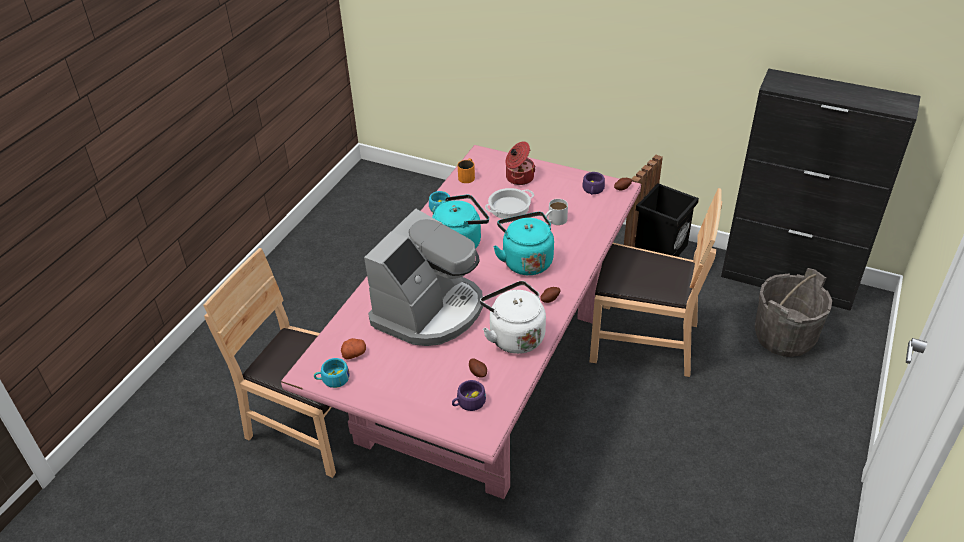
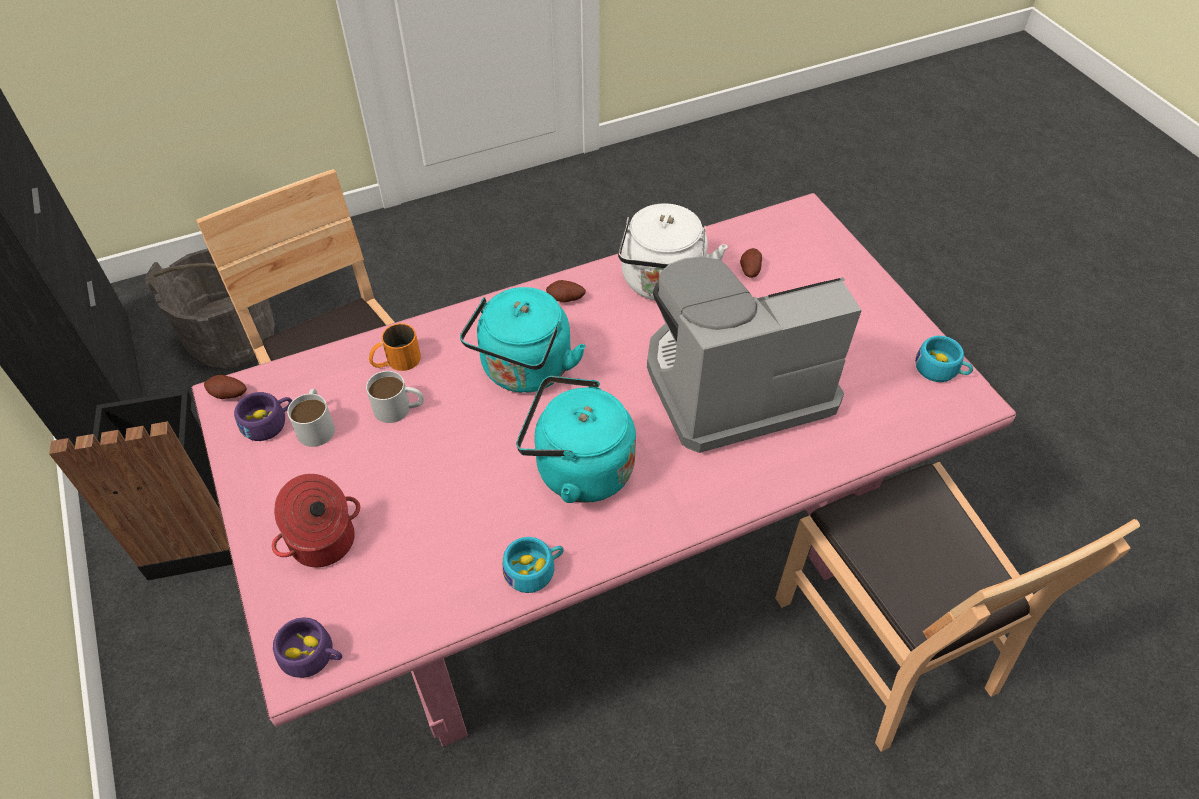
camera: 140 degrees left, 10 degrees up
potato [341,338,366,359] -> none
purple cup [452,380,486,411] -> purple cup moved to [273,617,342,678]
orange mug [458,158,475,183] -> orange mug moved to [369,323,421,371]
cooking pot [485,188,534,219] -> none
none -> white mug [287,389,335,447]

